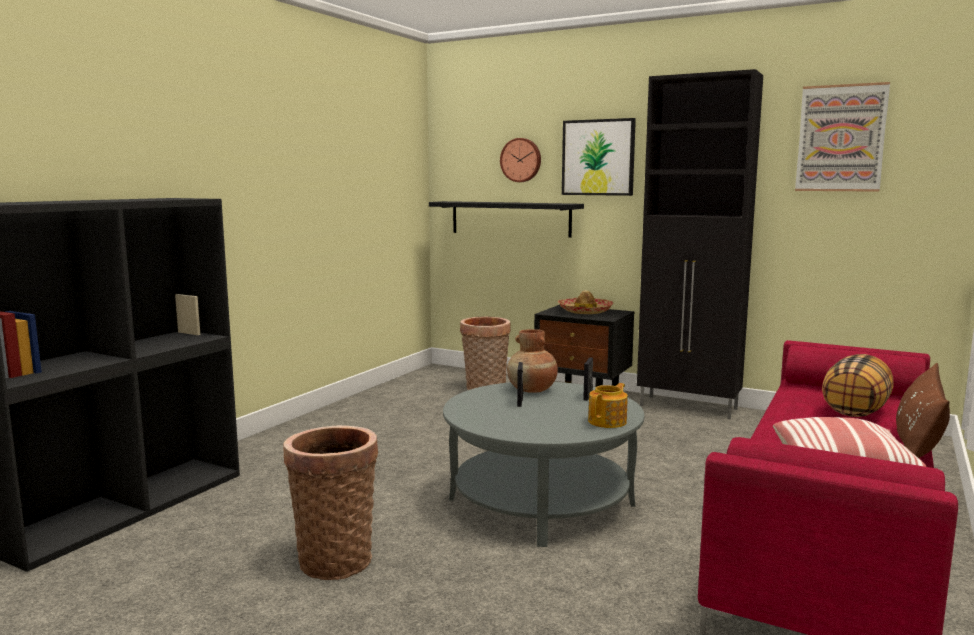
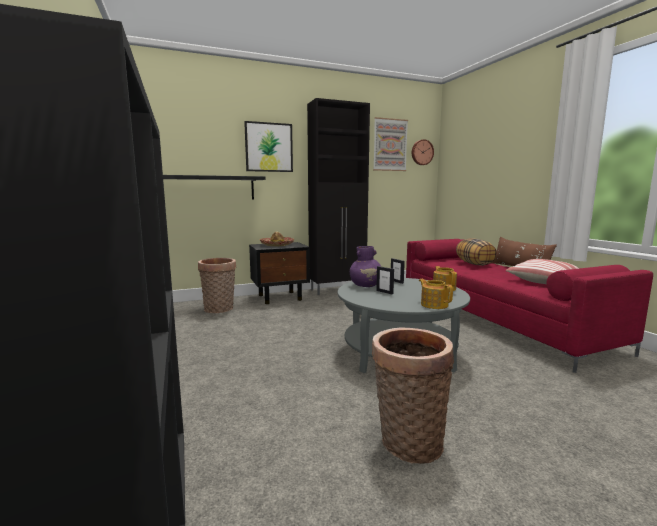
camera: 50 degrees left, 0 degrees up
wall clock [500,138,541,182] -> wall clock moved to [412,139,434,165]
brown vase [507,329,558,393] -> purple vase [350,246,381,287]
none -> teapot [419,279,453,309]

